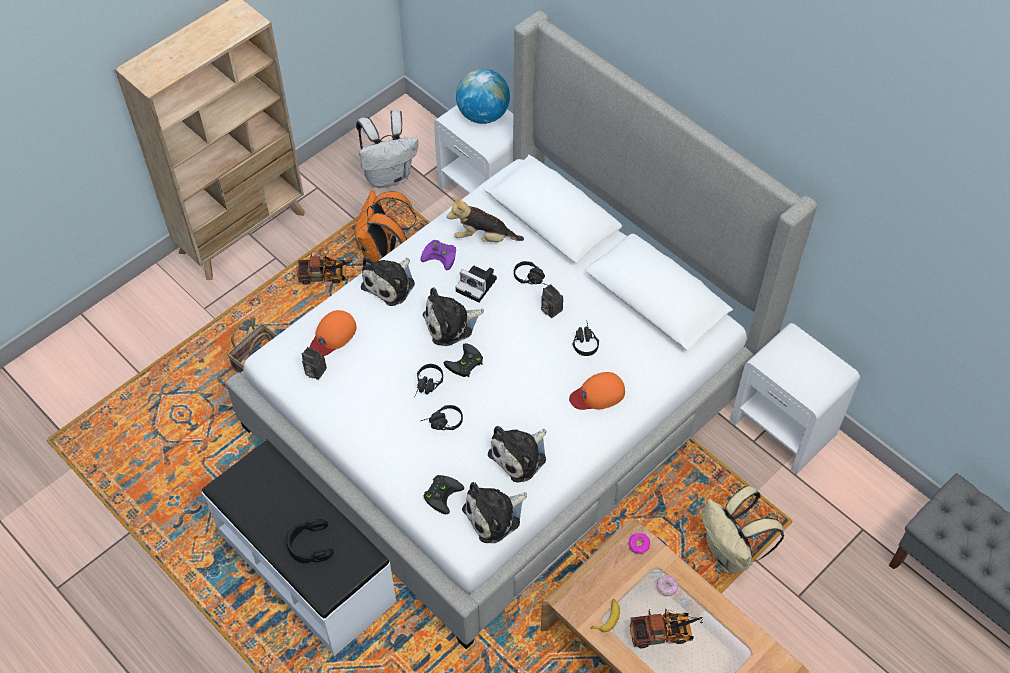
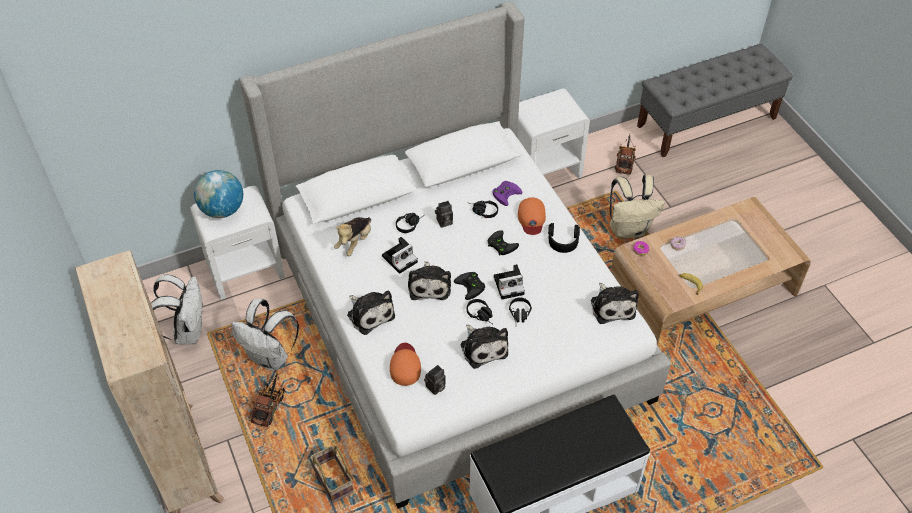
camera: 70 degrees left, 5 degrees down
black headphones [287,519,334,563] -> black headphones moved to [548,223,580,253]
orange cap [310,310,357,356] -> orange cap turned 150 degrees counterclockwise [390,343,421,386]
orange backpack [355,190,416,262] -> white backpack [232,298,299,371]
purple game controller [421,240,456,270] -> purple game controller moved to [492,181,523,206]
black game controller [424,475,464,514] -> black game controller moved to [488,230,519,256]
plush toy [488,426,546,483] -> plush toy moved to [461,325,508,369]
toy truck [630,609,703,648] -> toy truck moved to [615,134,636,175]
none -> camera [494,264,525,299]

